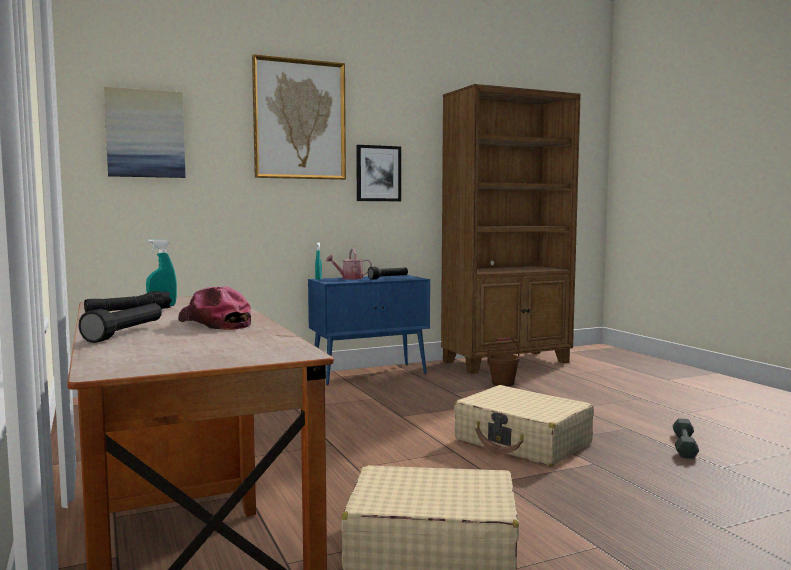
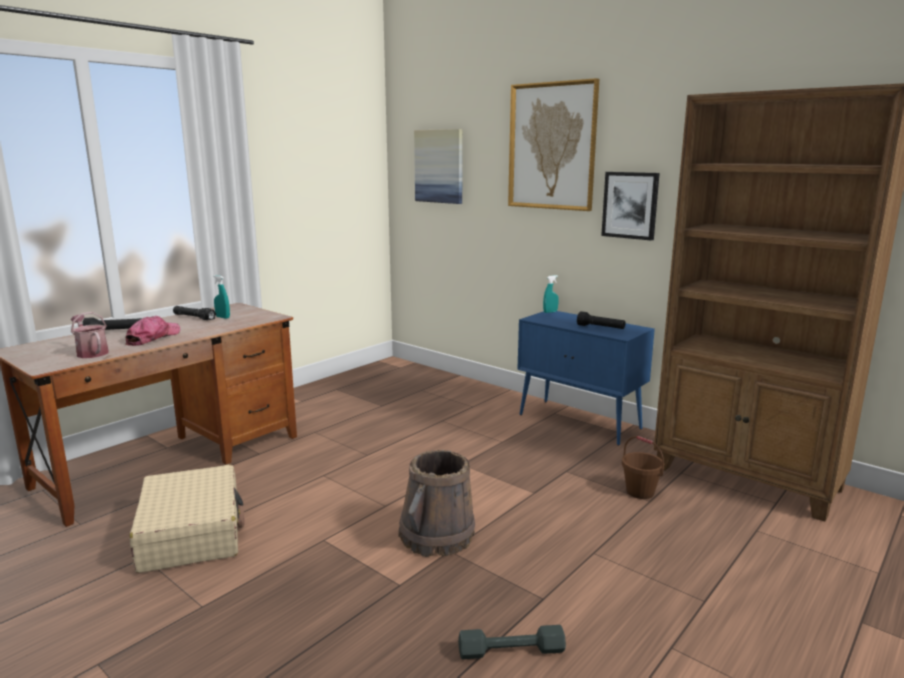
camera: 65 degrees right, 10 degrees up
watering can [326,249,372,280] -> watering can moved to [71,312,109,358]
beige suitcase [454,385,594,466] -> brown bucket [398,450,475,557]

